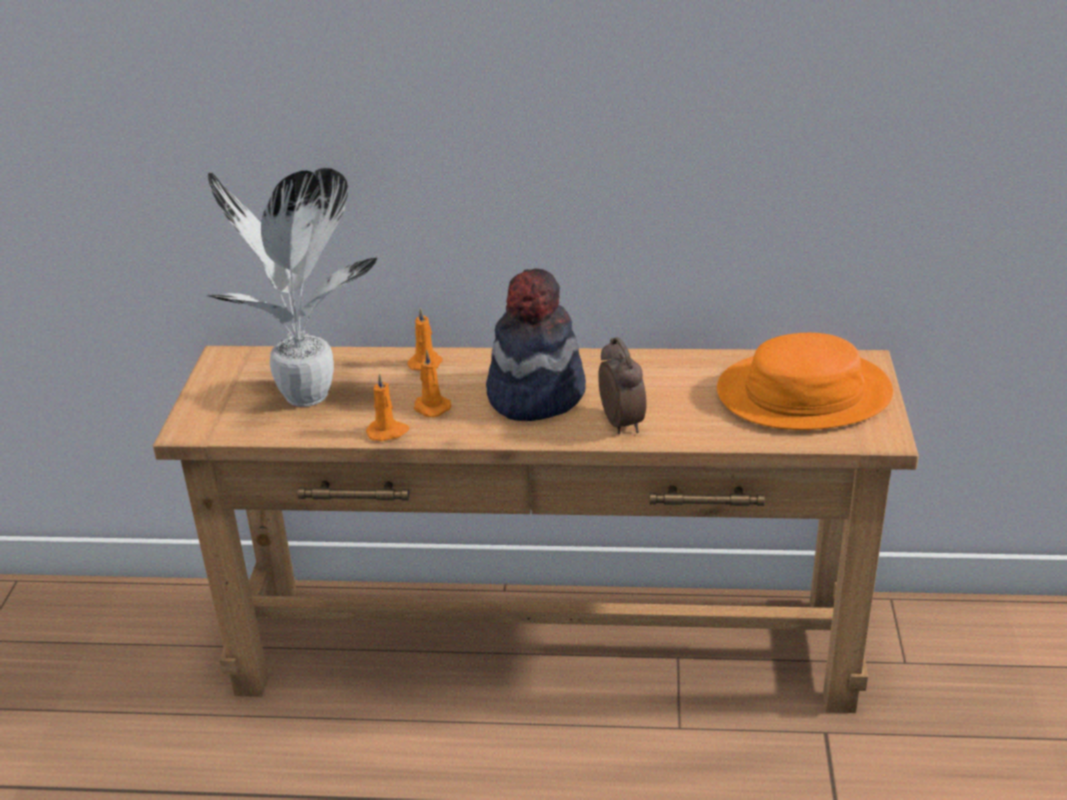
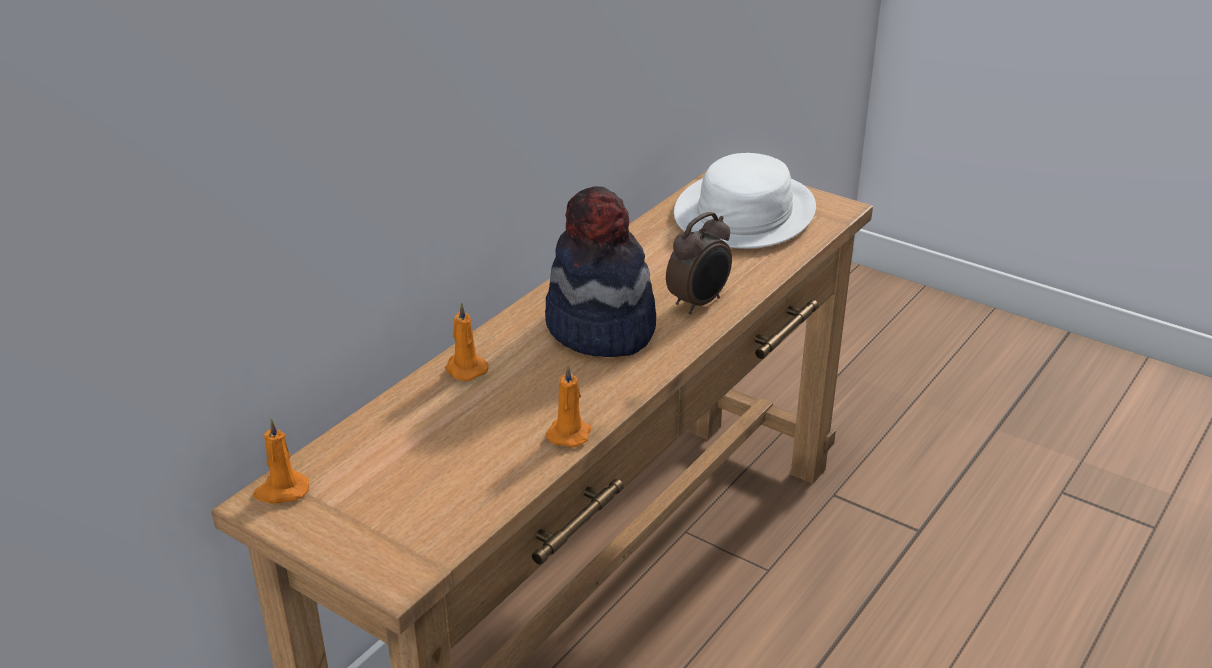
camera: 60 degrees left, 0 degrees up
potted plant [207,168,377,407] -> none
orange candle [414,350,451,417] -> orange candle moved to [253,419,309,504]
alarm clock [598,337,647,434] -> alarm clock turned 120 degrees clockwise [666,212,732,314]
orange hat [717,333,893,430] -> white hat [674,153,816,249]

